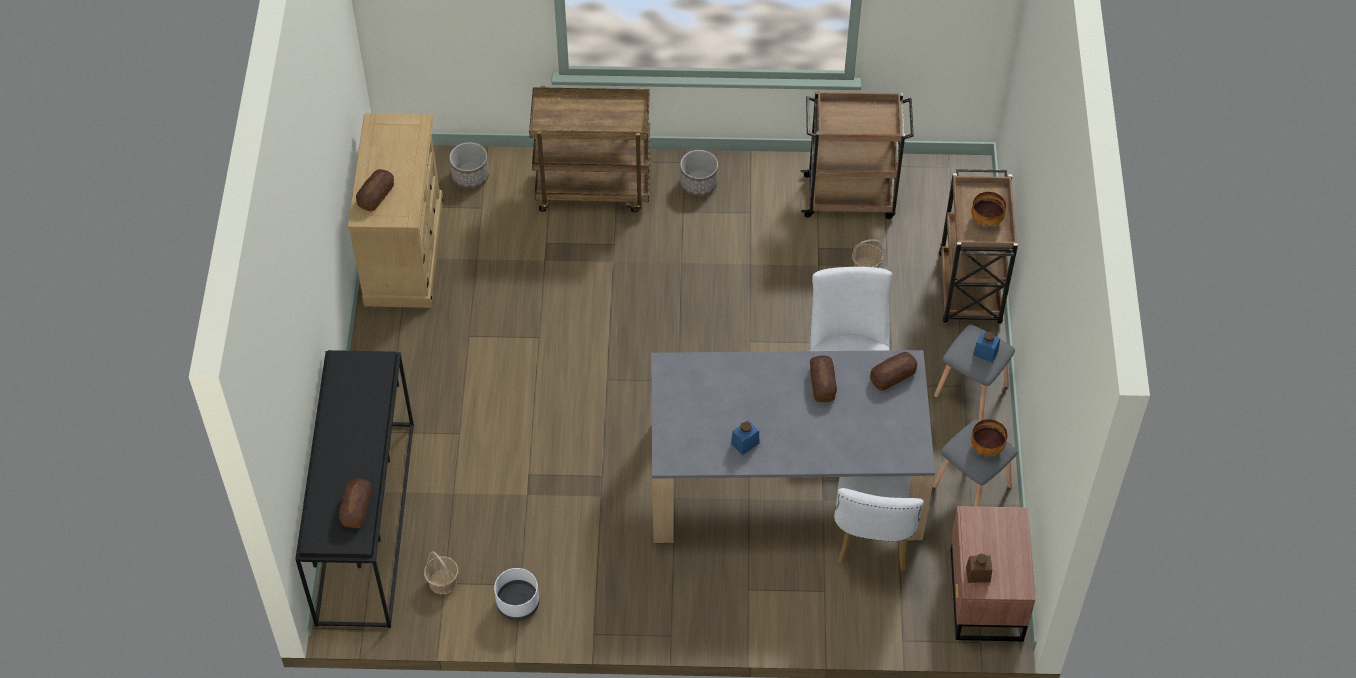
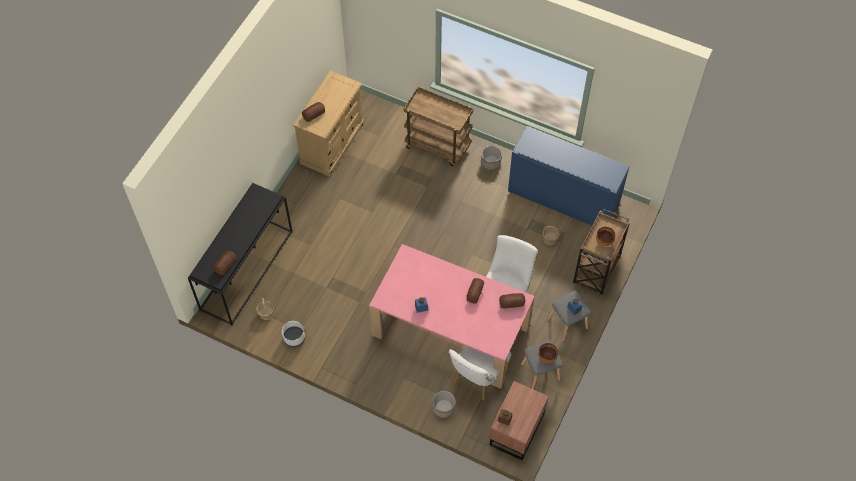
camera: 25 degrees right, 5 degrees up
planter [449,142,489,189] -> planter moved to [433,391,456,418]
grey dining table [651,350,935,543] -> pink dining table [369,244,535,389]
brown cart [801,91,914,219] -> blue cabinet [508,126,630,225]

